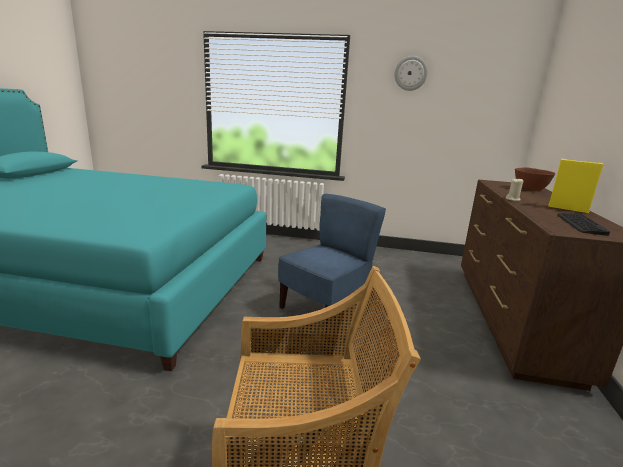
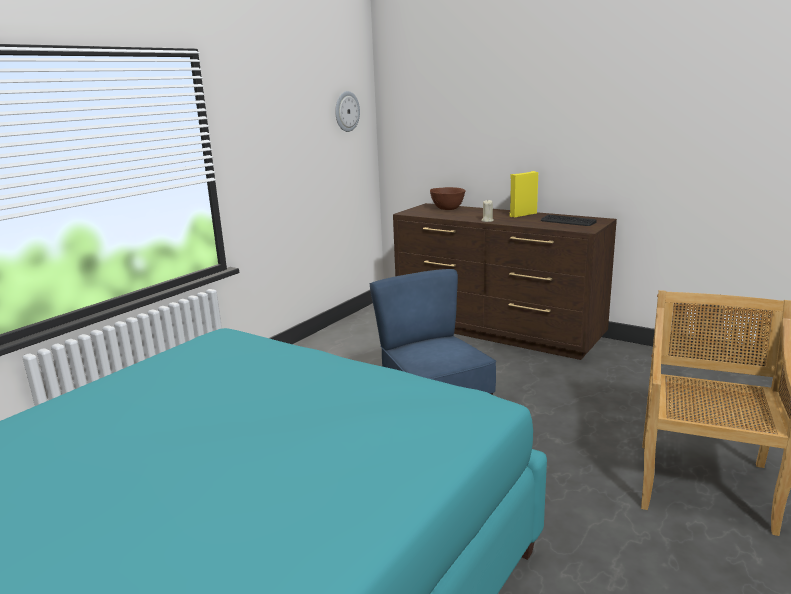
camera: 65 degrees left, 0 degrees up
wall clock [394,56,428,91] -> wall clock moved to [335,91,360,132]

